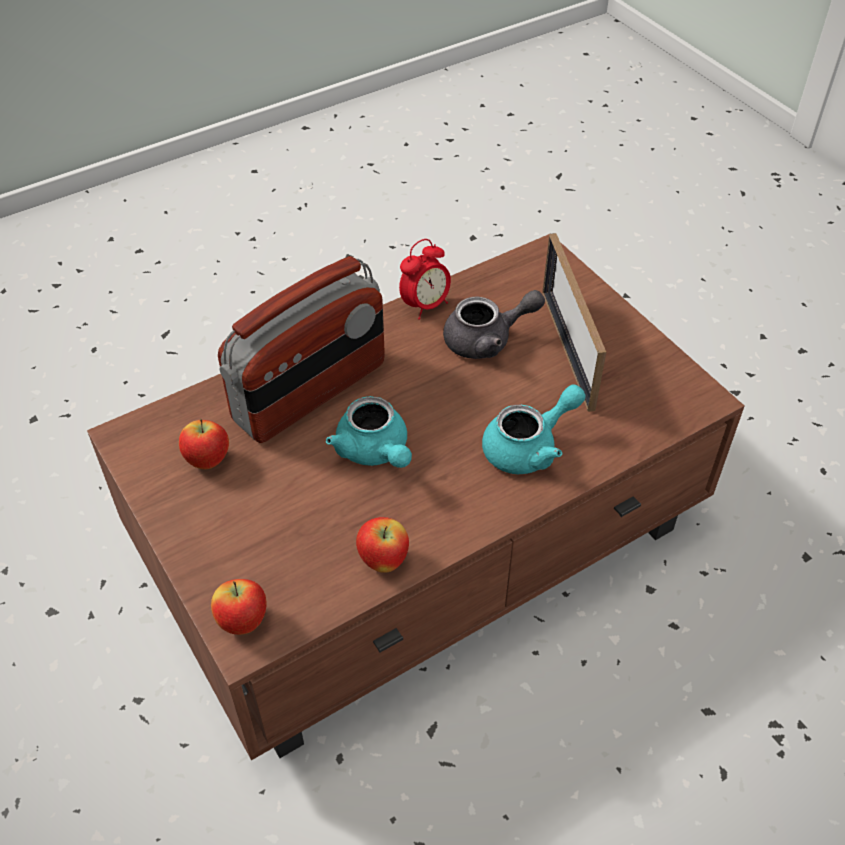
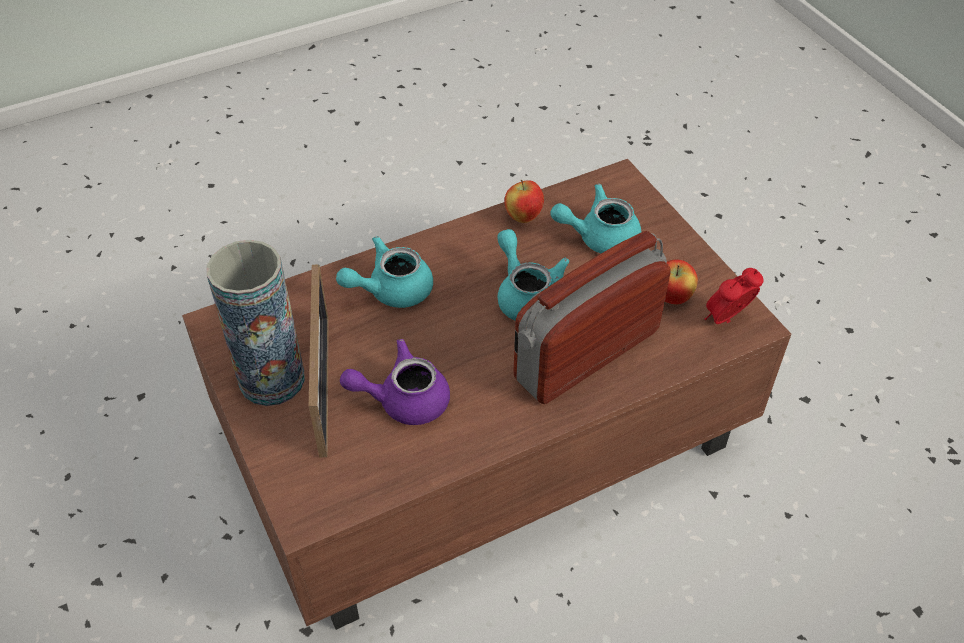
camera: 175 degrees left, 0 degrees up
apple [211,579,267,635] -> none
alarm clock [399,239,451,320] -> alarm clock moved to [705,268,764,324]
grey teapot [443,290,545,359] -> purple teapot [340,339,450,425]
none -> vase [207,240,305,406]
none -> turquoise teapot [550,184,641,254]

